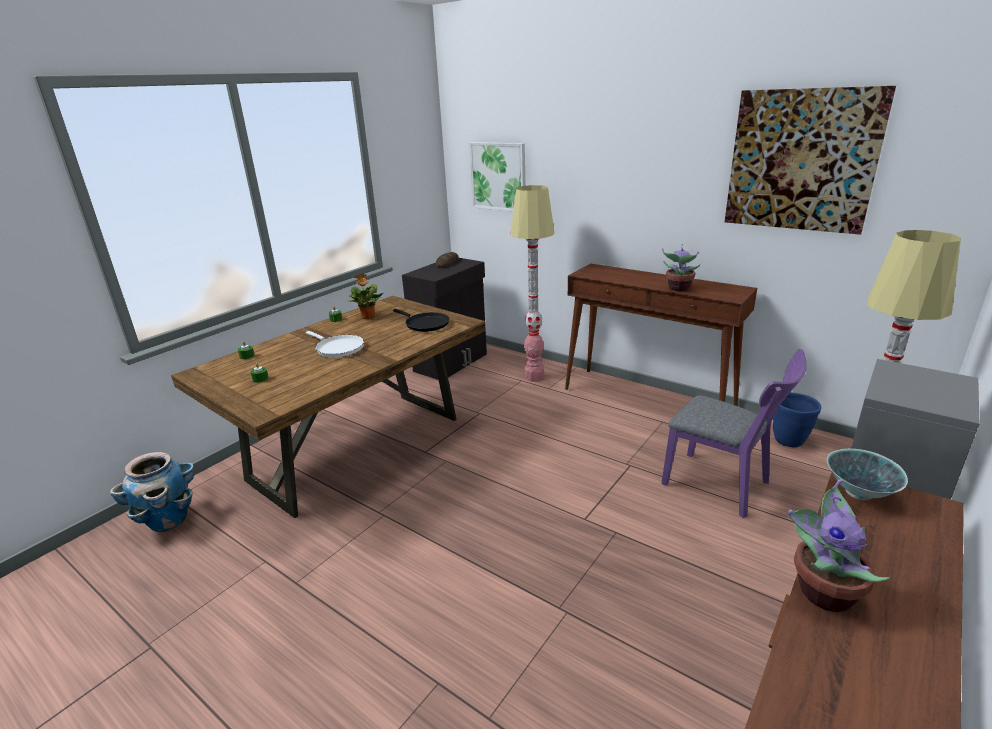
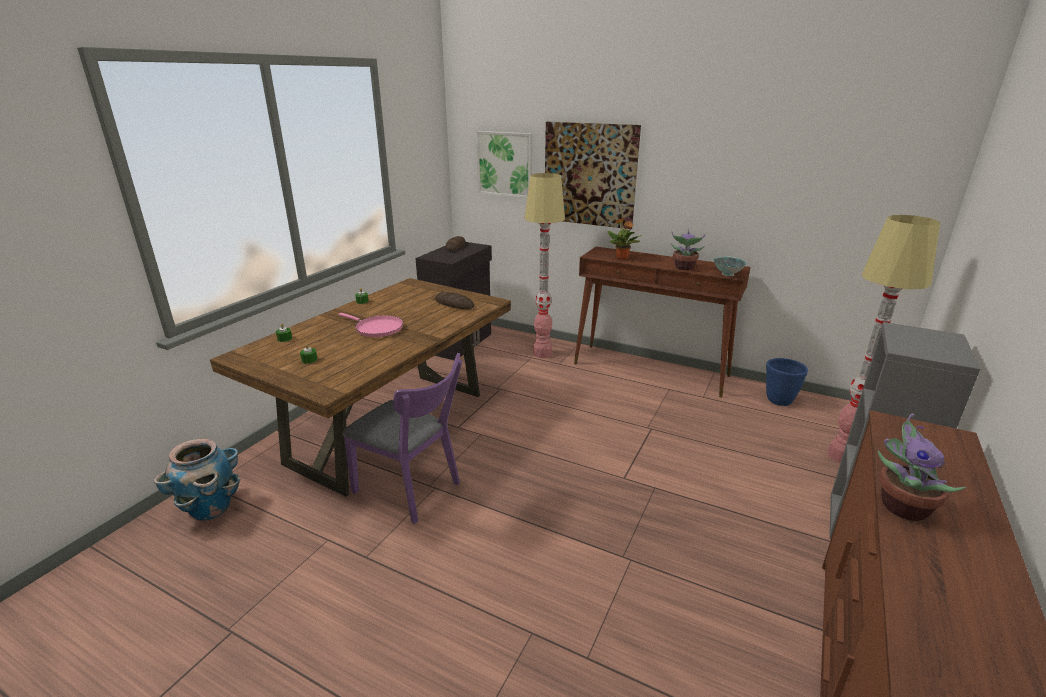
camera: 10 degrees left, 0 degrees up
white frying pan [306,331,364,357] -> pink frying pan [339,313,403,337]
potted plant [348,274,384,319] -> potted plant moved to [607,218,642,260]
black frying pan [393,309,449,332] -> bread [435,292,474,309]
purple chair [661,349,807,518] -> purple chair moved to [342,353,462,524]
picture [725,86,896,235] -> picture moved to [545,122,641,229]
bowl [827,449,908,500] -> bowl moved to [713,257,747,276]

